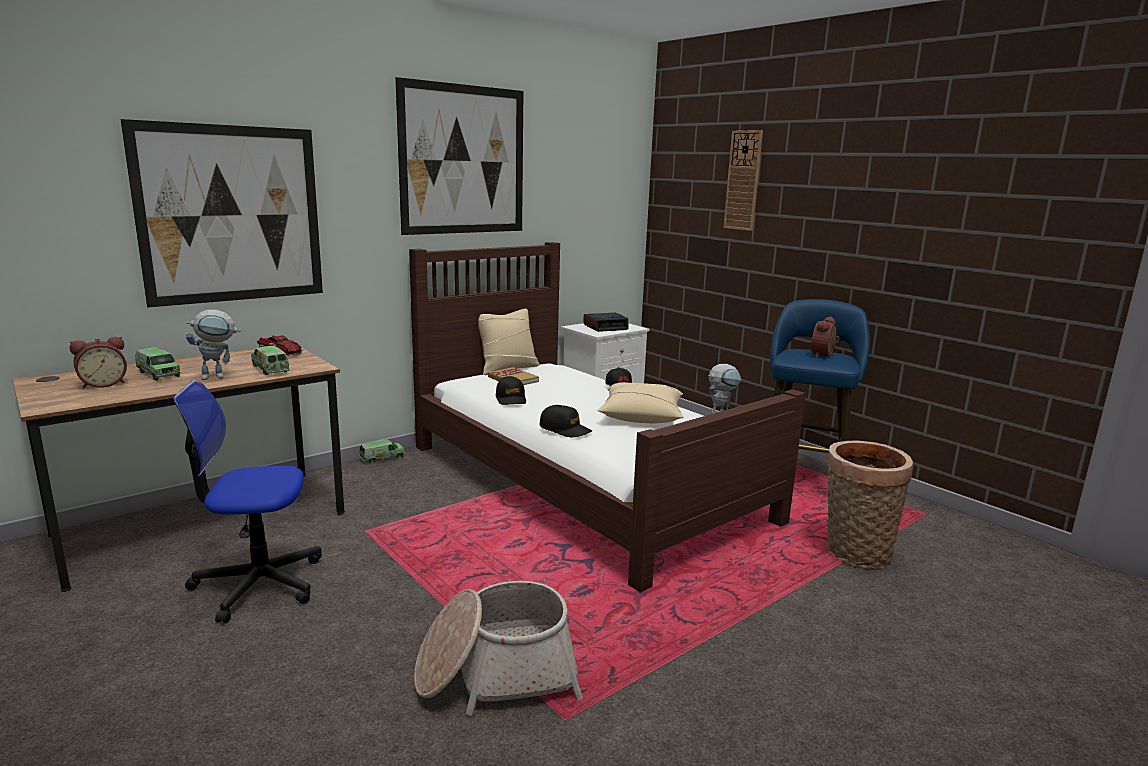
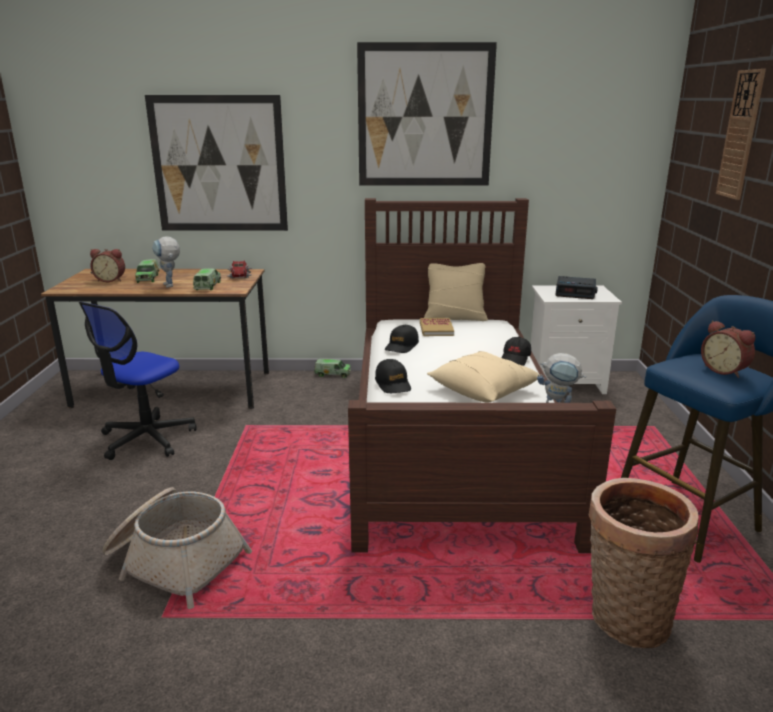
camera: 40 degrees right, 5 degrees up
office chair [173,380,322,623] -> office chair turned 90 degrees counterclockwise [79,302,197,460]
toy robot [186,310,240,380] -> toy robot turned 45 degrees clockwise [152,236,180,288]
alarm clock [811,317,839,357] -> alarm clock turned 105 degrees counterclockwise [701,321,755,378]

